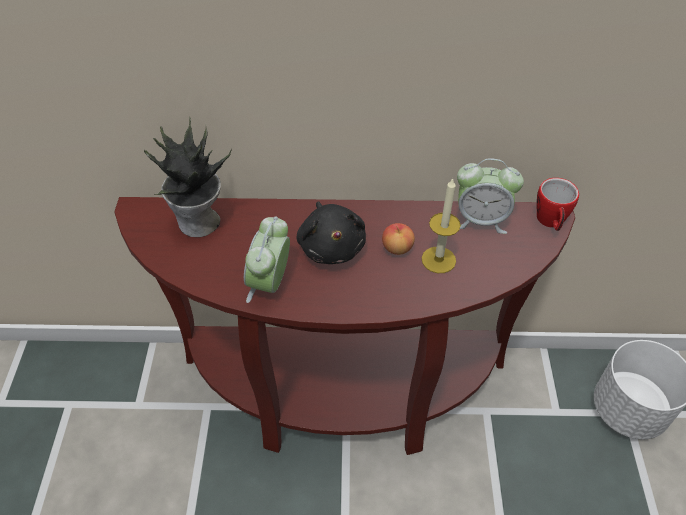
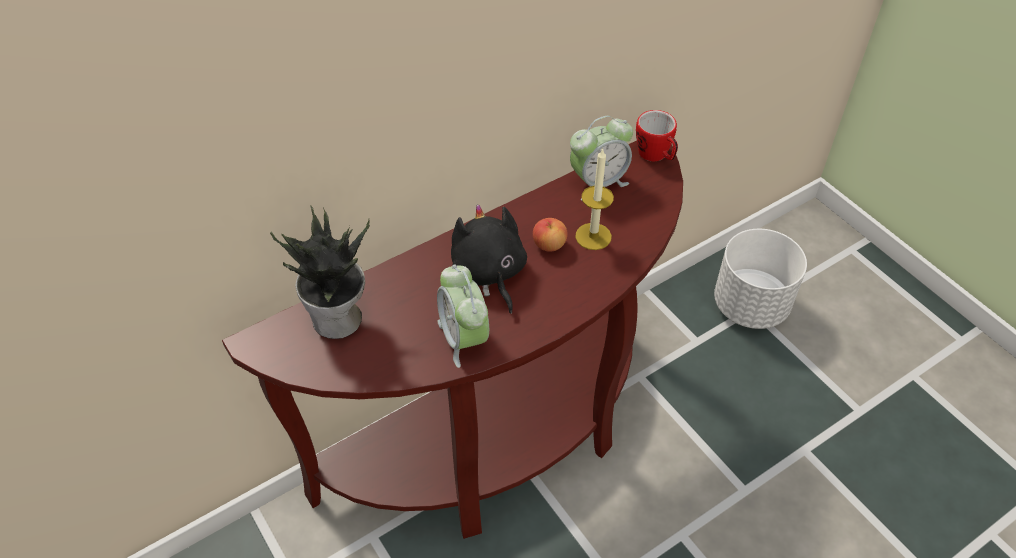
camera: 35 degrees left, 0 degrees up
black plush toy [296,201,366,264] -> black plush toy turned 150 degrees counterclockwise [451,204,527,314]

